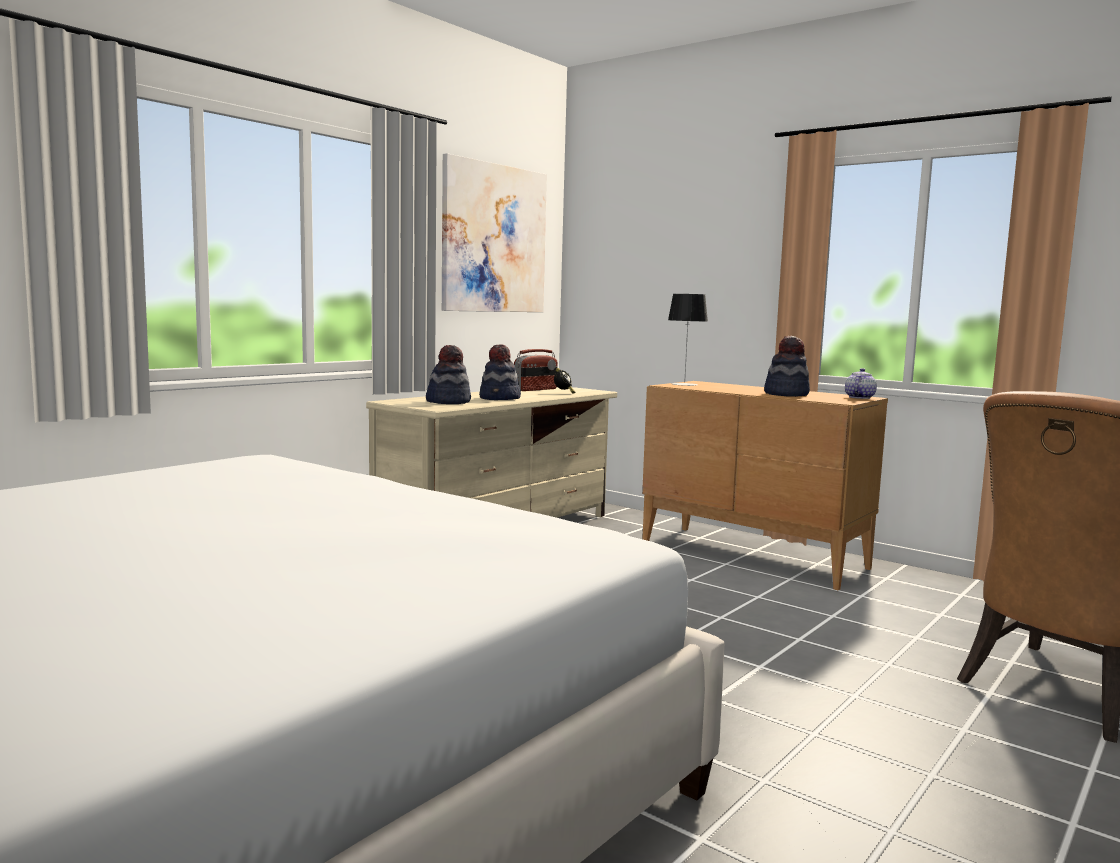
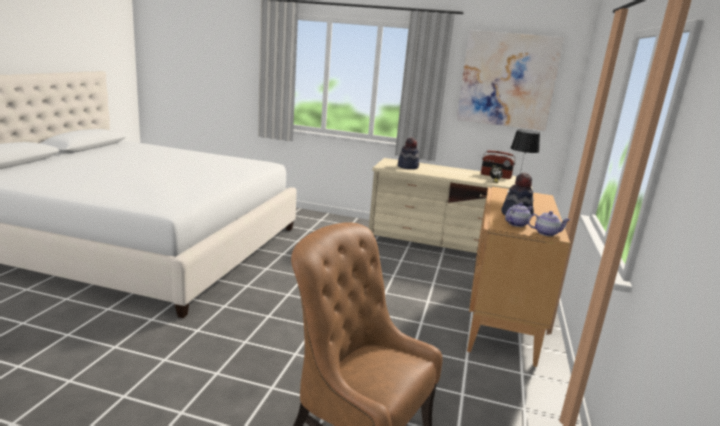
camera: 65 degrees right, 10 degrees up
hat [479,344,521,400] -> none
none -> teapot [505,203,532,227]

